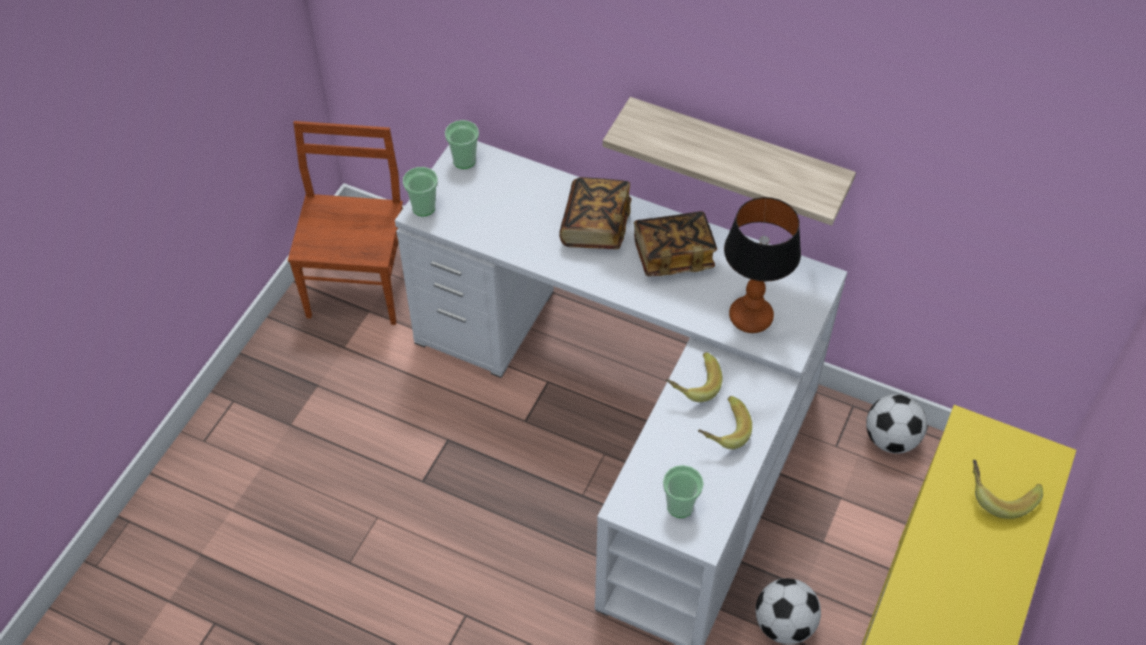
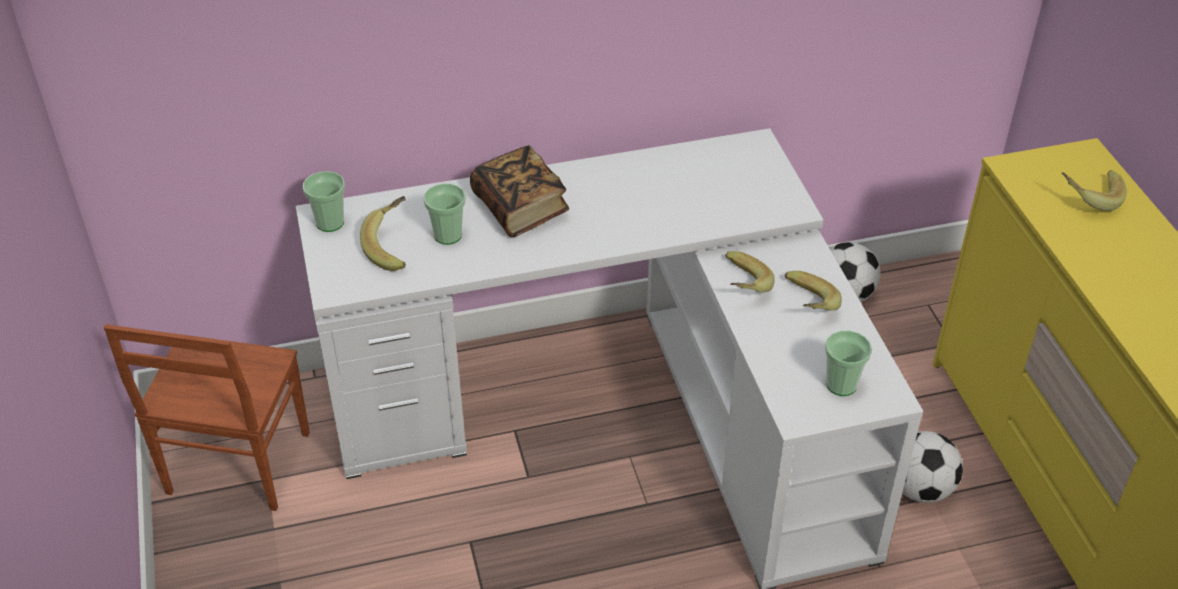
camera: 40 degrees left, 10 degrees down
brown chair [288,121,403,325] -> brown chair turned 135 degrees counterclockwise [104,324,310,511]
cup [403,167,438,216] -> cup moved to [423,184,466,245]
shelf [603,97,856,226] -> none
book [634,211,717,276] -> none
table lamp [724,197,801,333] -> none
none -> banana [360,196,406,271]

